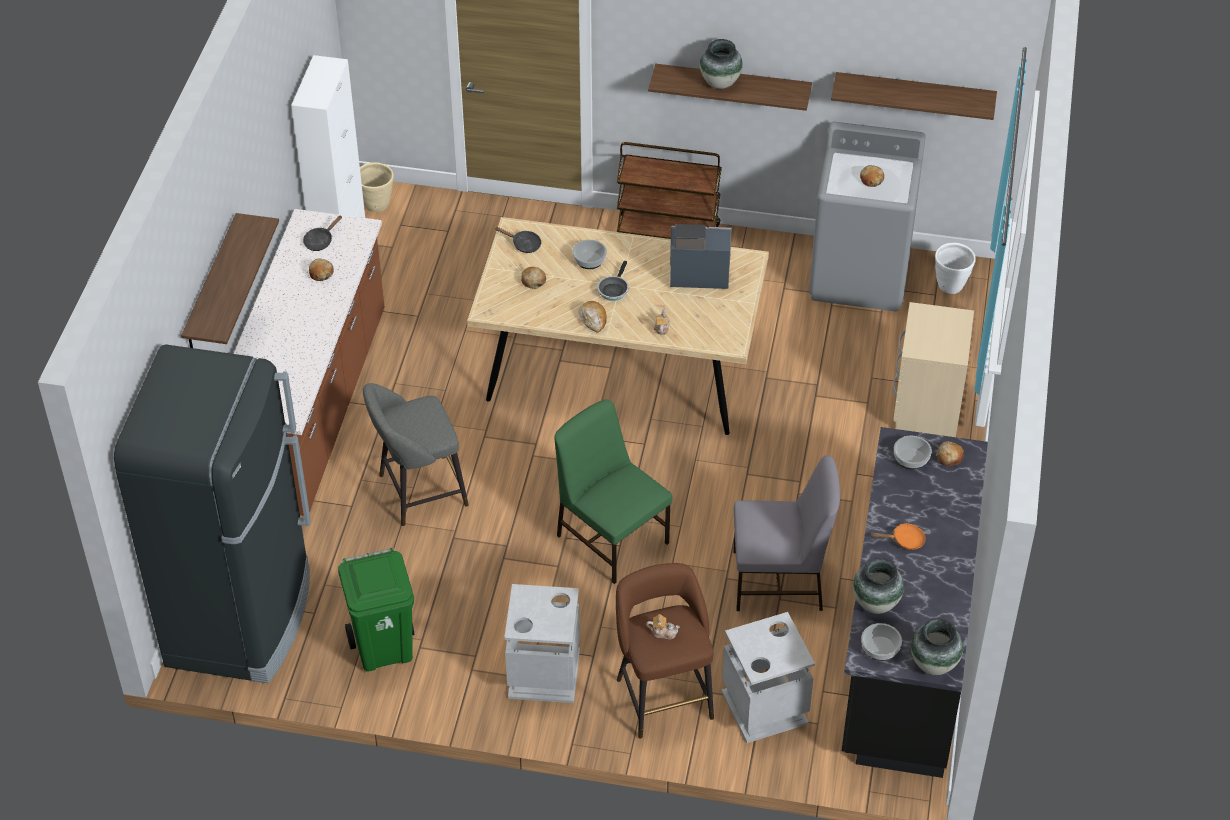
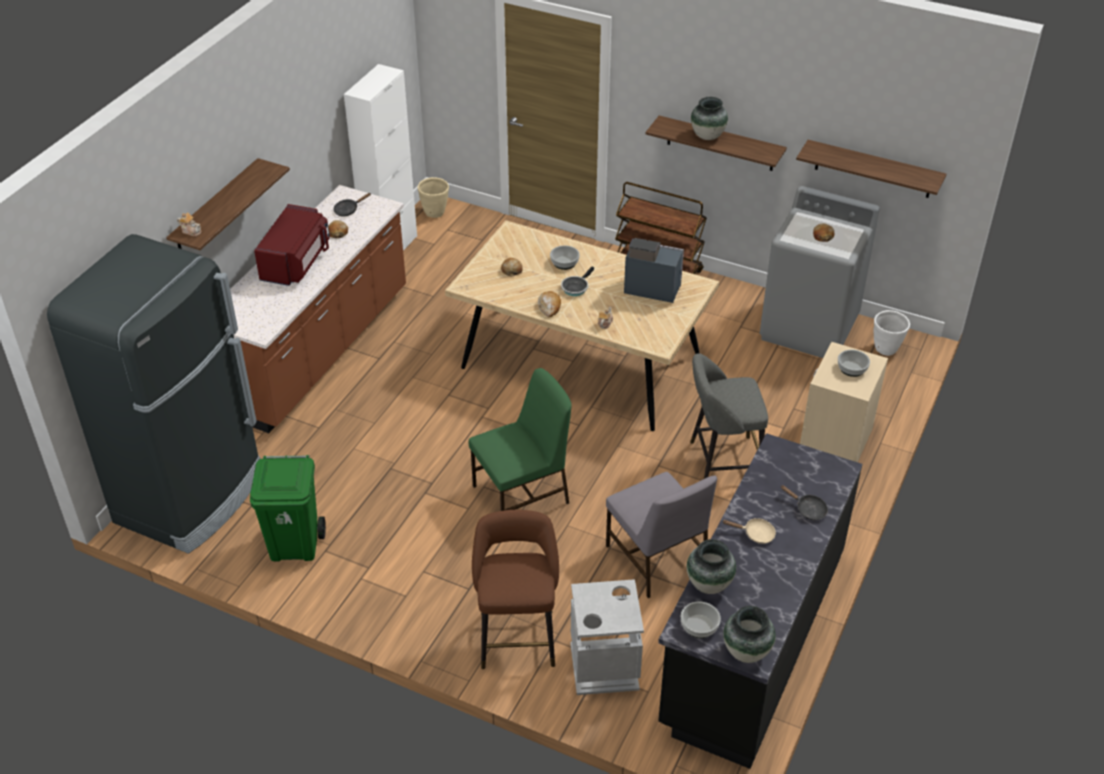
camera: 15 degrees right, 5 degrees down
grey stool [363,383,469,526] -> grey stool moved to [690,353,768,479]
black frying pan [495,227,541,253] -> black frying pan moved to [780,485,828,520]
grey trash can [504,584,580,703] -> none
green chair [555,399,672,584] -> green chair turned 90 degrees clockwise [469,368,572,511]
teapot [647,614,680,639] -> teapot moved to [177,212,201,236]
grey chair [733,455,840,611] -> grey chair turned 45 degrees clockwise [606,472,717,598]
orange frying pan [870,523,926,550] -> beige frying pan [722,518,776,544]
bowl [894,436,932,469] -> bowl moved to [838,350,870,377]
bread [936,441,964,466] -> none
none -> red microwave [254,204,330,286]

